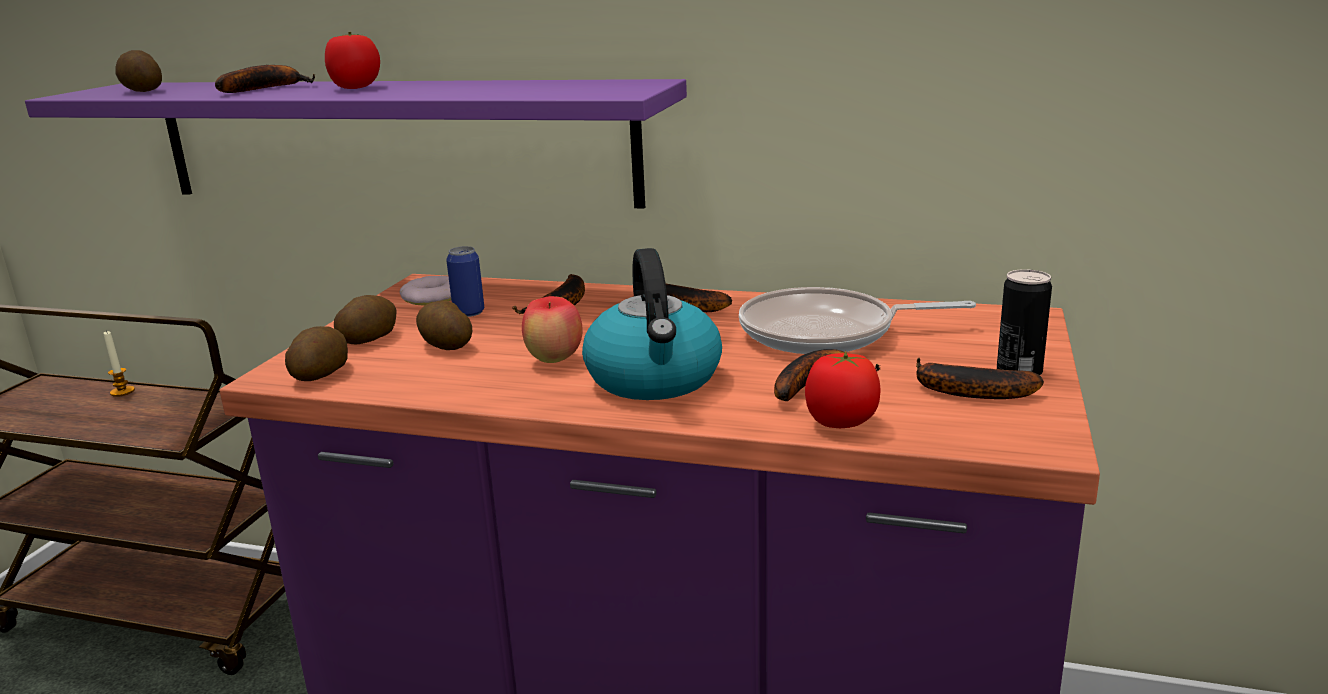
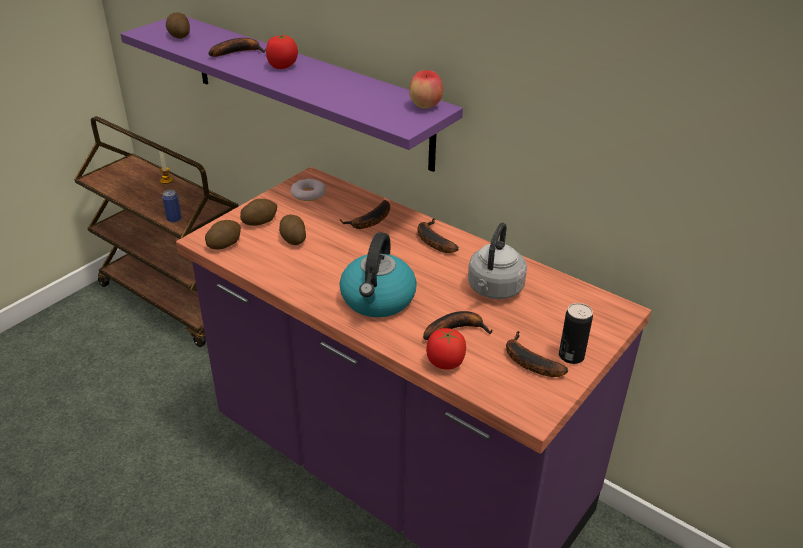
camera: 20 degrees right, 15 degrees up
can [446,246,484,317] -> can moved to [162,190,182,223]
apple [522,296,583,363] -> apple moved to [409,70,443,109]
frying pan [739,287,976,354] -> grey kettle [468,222,527,299]

